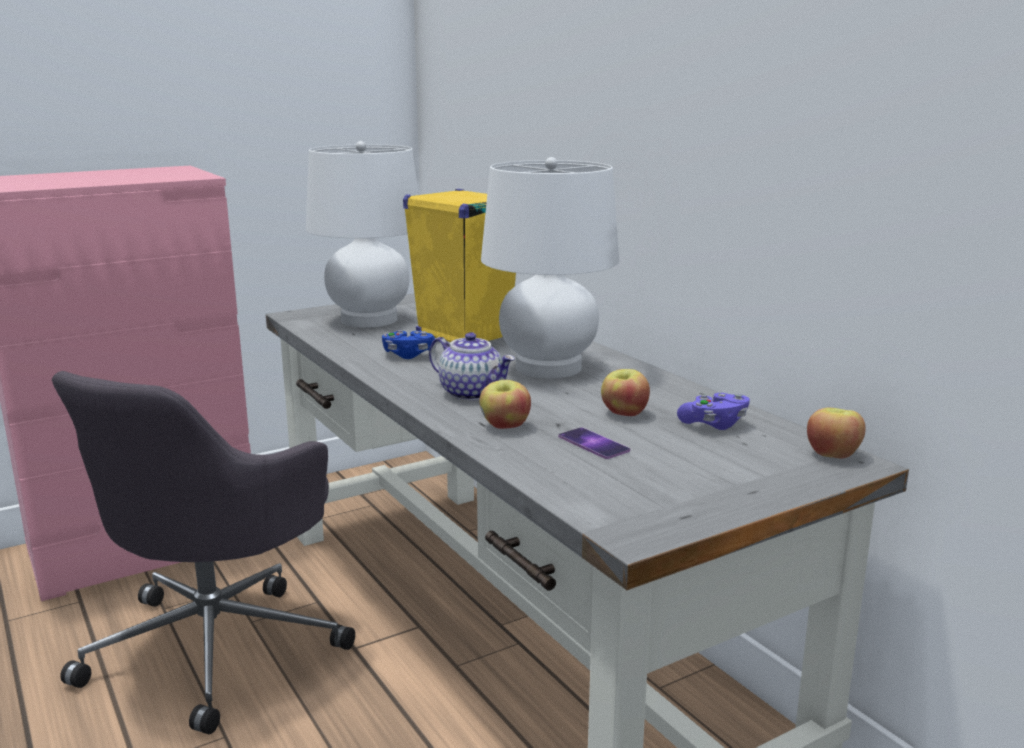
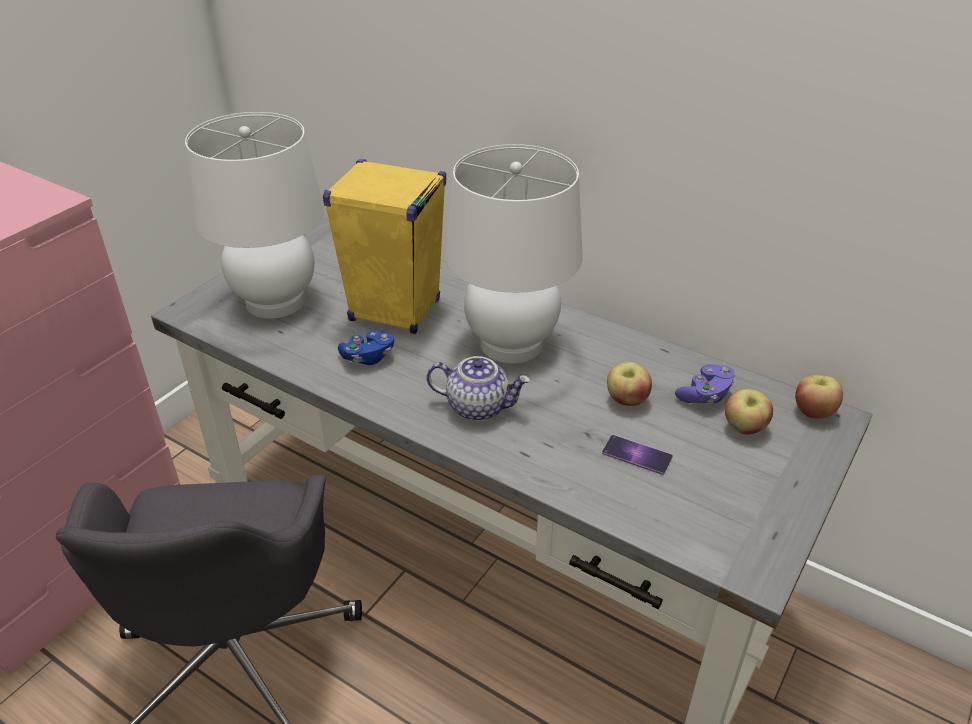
camera: 25 degrees left, 20 degrees up
apple [479,380,531,429] -> apple moved to [725,389,773,434]

